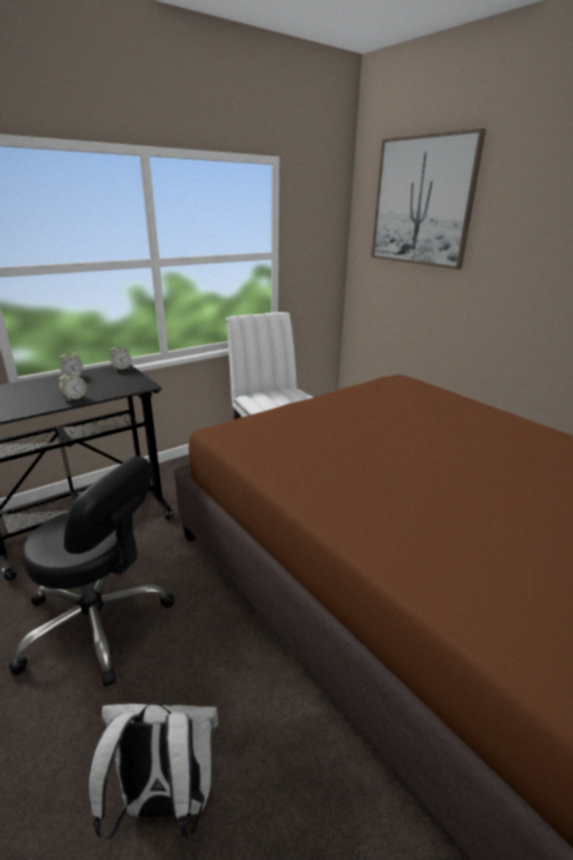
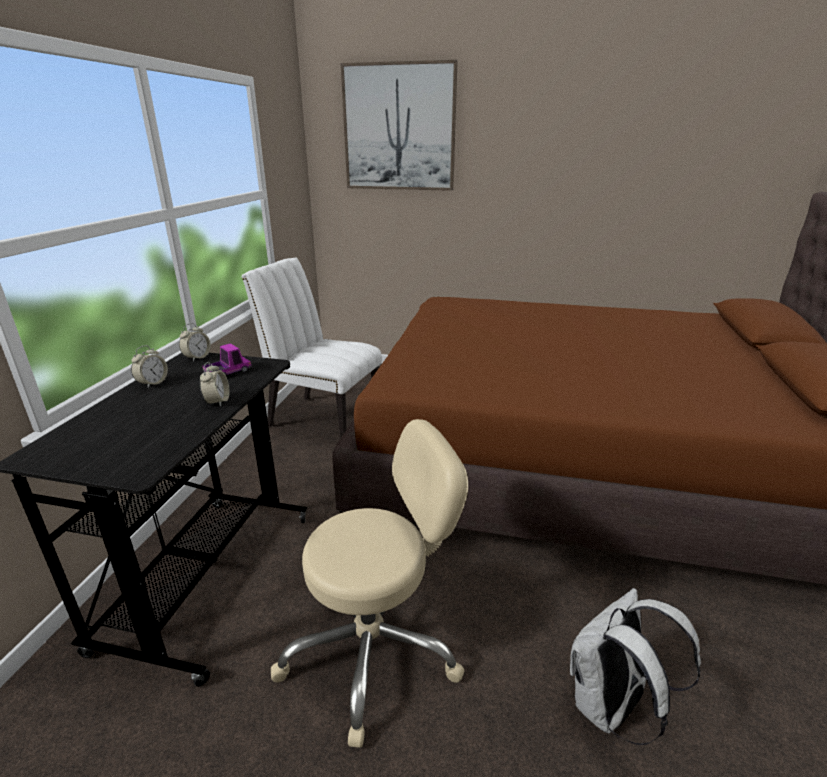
camera: 40 degrees left, 0 degrees up
black office chair [9,456,175,687] -> beige office chair [271,419,468,748]
none -> toy truck [203,343,252,375]

